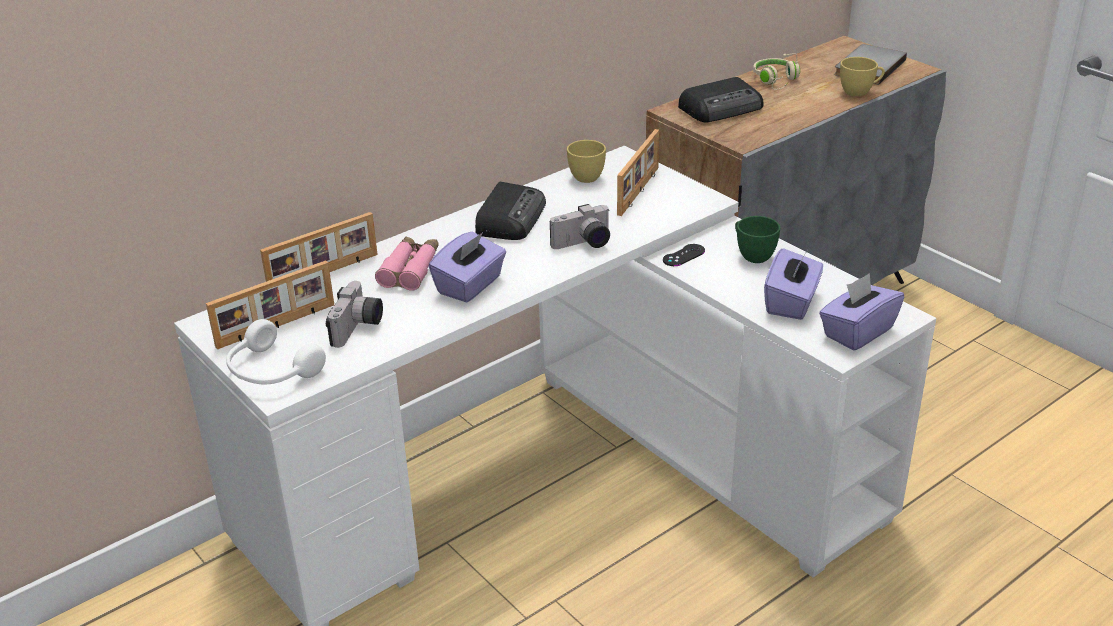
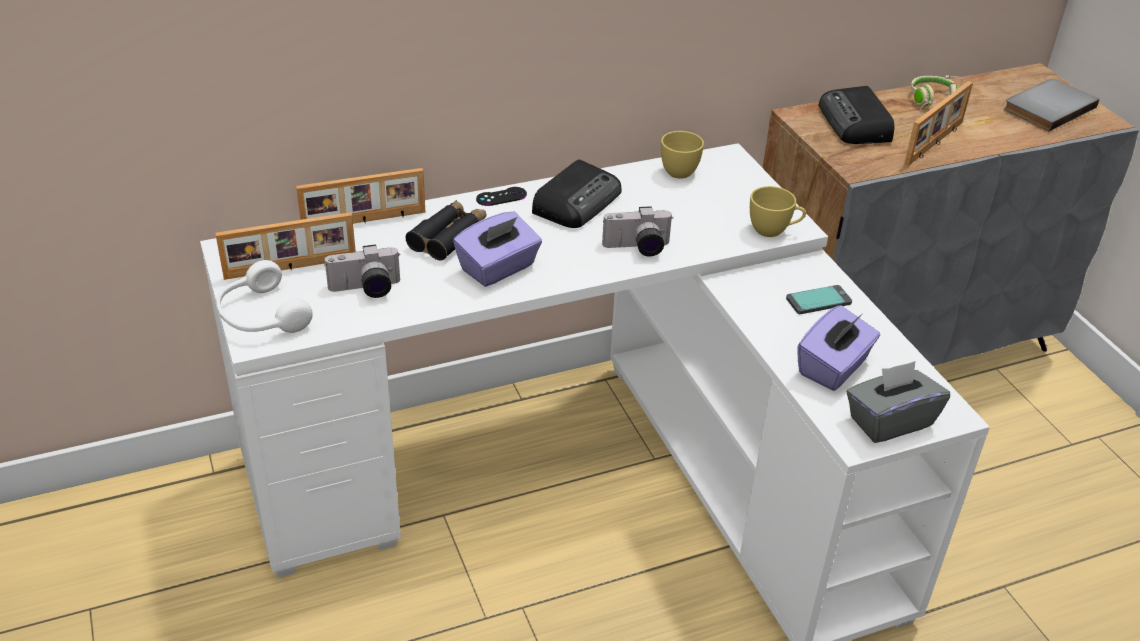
camera: 15 degrees right, 5 degrees up
camera [326,281,383,348] -> camera turned 45 degrees clockwise [324,244,400,298]
pink binoculars [375,236,439,291] -> black binoculars [406,200,487,261]
picture frame [617,129,659,216] -> picture frame moved to [904,81,973,166]
black game controller [663,244,705,266] -> black game controller moved to [476,187,527,206]
radio [678,77,763,122] -> radio turned 90 degrees clockwise [819,86,894,144]
green cup [735,216,780,263] -> phone [786,285,852,314]
purple tissue box [819,273,904,351] -> grey tissue box [846,361,950,443]
yellow cup [840,57,885,97] -> yellow cup moved to [750,186,806,237]

